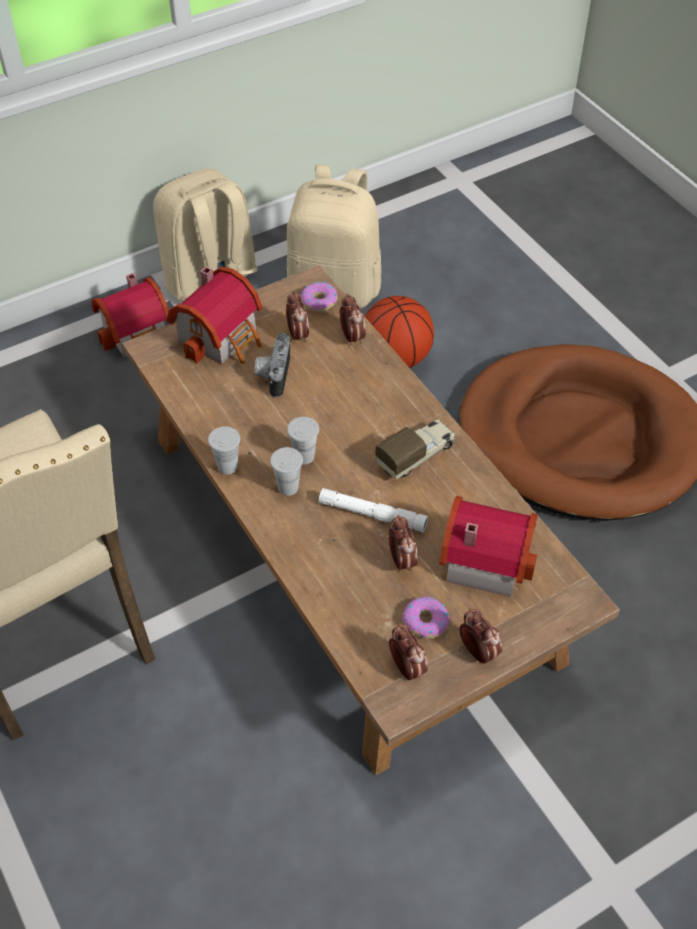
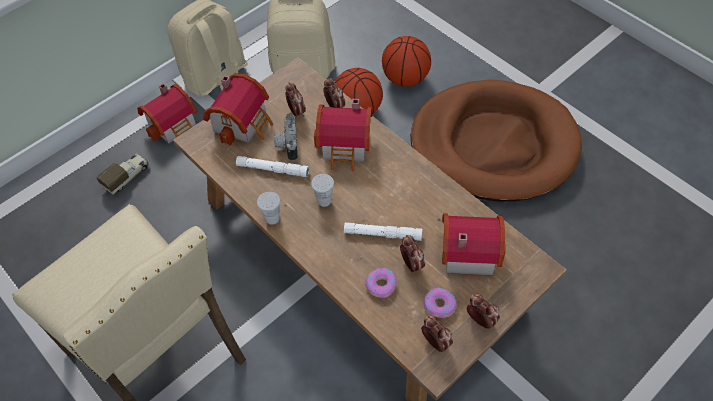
camera: 10 degrees left, 5 degrees up
white cup [270,447,303,496] -> none
donut [301,281,338,312] -> donut moved to [365,267,397,298]
toy truck [375,419,456,480] -> toy truck moved to [96,153,149,195]
none -> white flashlight [236,156,309,177]
none -> toy house [314,99,373,171]
none -> basketball [382,36,431,87]

